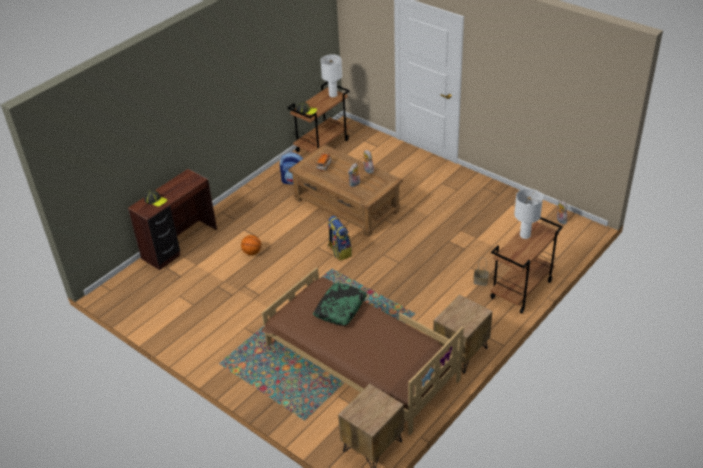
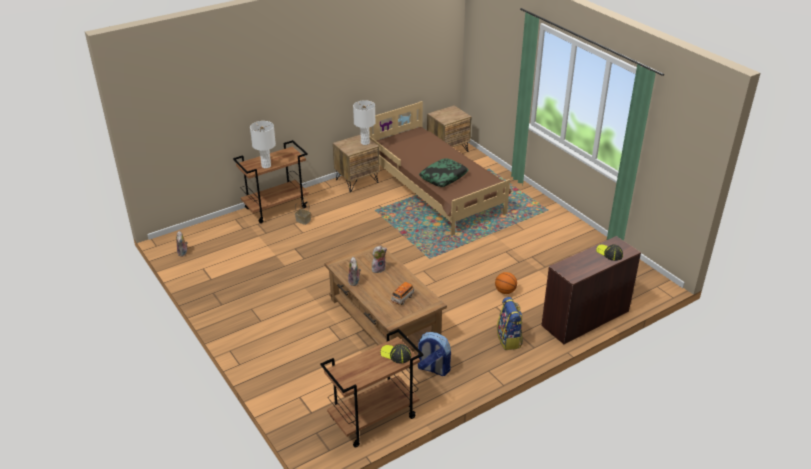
camera: 165 degrees left, 5 degrees down
white table lamp [320,55,342,97] -> white table lamp moved to [353,100,376,145]
backpack [327,216,352,261] -> backpack moved to [497,297,523,350]

